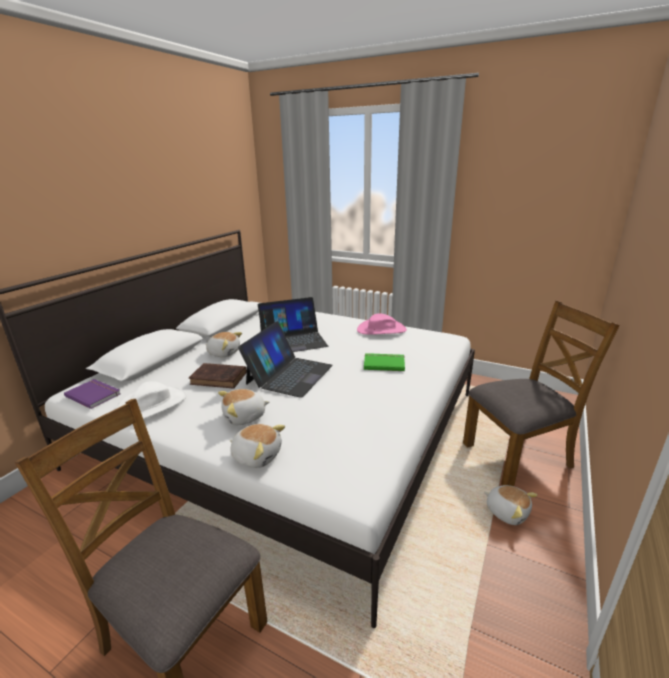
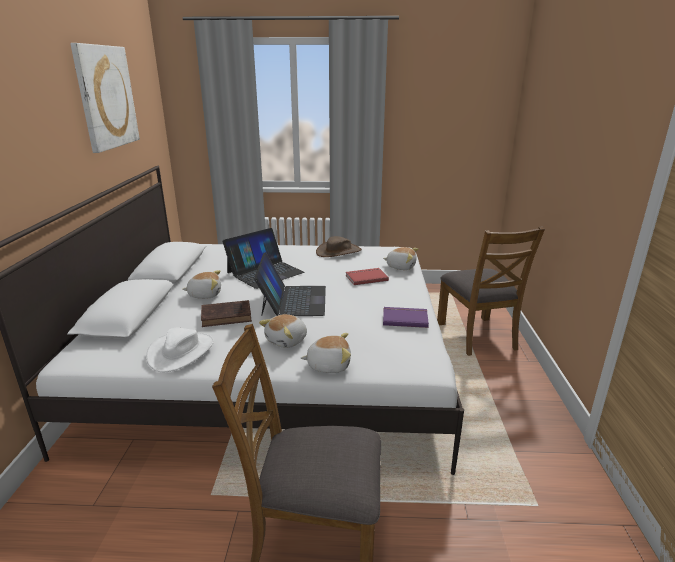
camera: 25 degrees left, 0 degrees up
purple book [64,379,121,409] -> purple book moved to [383,307,429,328]
pink hat [357,313,407,335] -> brown hat [316,236,362,257]
green book [364,353,405,371] -> red book [346,268,389,285]
brown chair [463,301,620,486] -> brown chair turned 120 degrees clockwise [437,227,545,356]
plush toy [484,485,537,525] -> plush toy moved to [383,247,418,270]
none -> picture [70,43,140,153]

